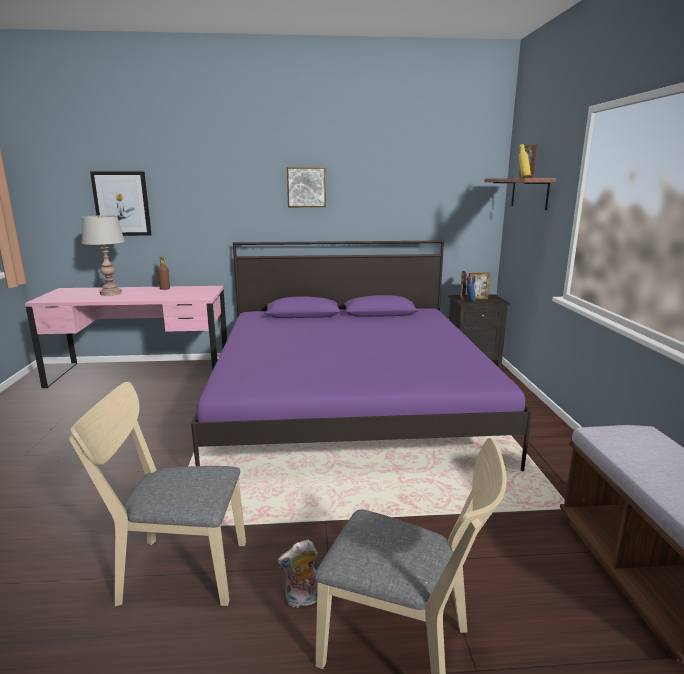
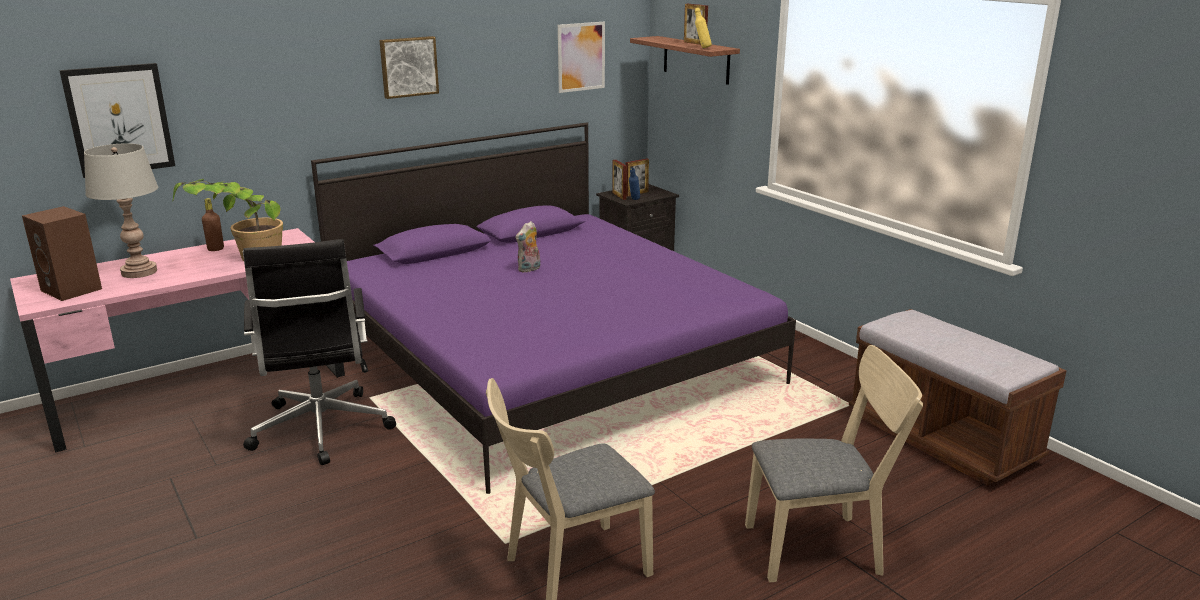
camera: 30 degrees left, 5 degrees up
plush toy [278,540,318,608] -> plush toy moved to [516,221,540,273]
none -> brown speaker [22,206,102,301]
none -> potted plant [172,179,283,261]
none -> black office chair [243,239,396,465]
none -> picture [558,22,605,93]

